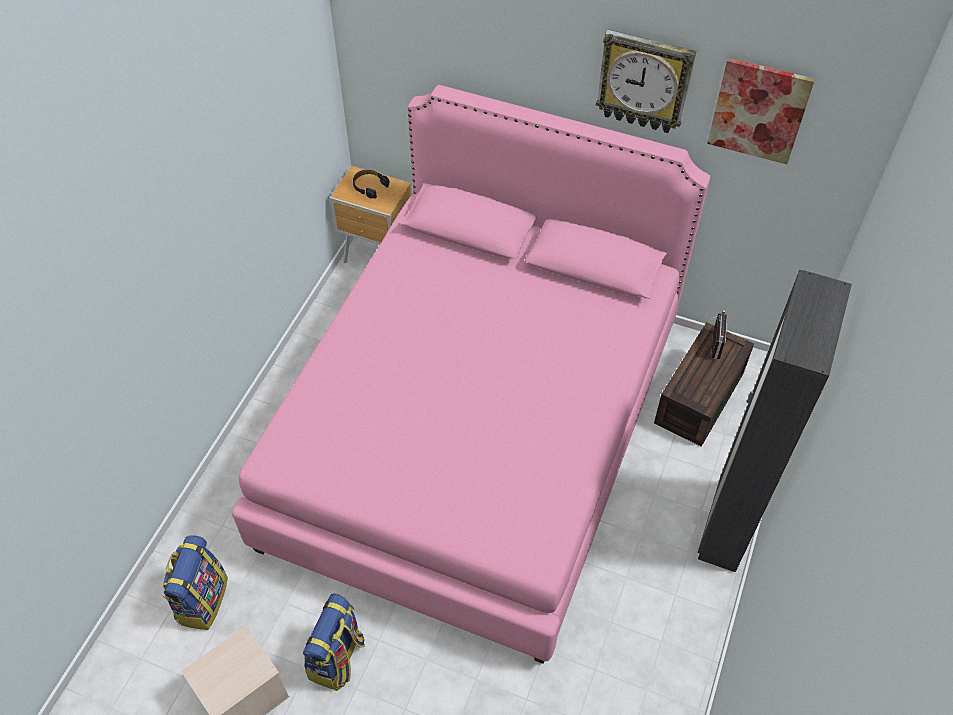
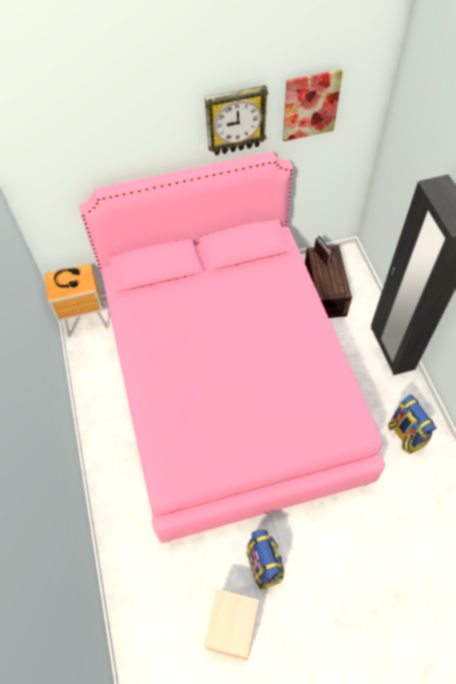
camera: 35 degrees left, 5 degrees up
backpack [163,535,228,630] -> backpack moved to [388,395,436,454]

